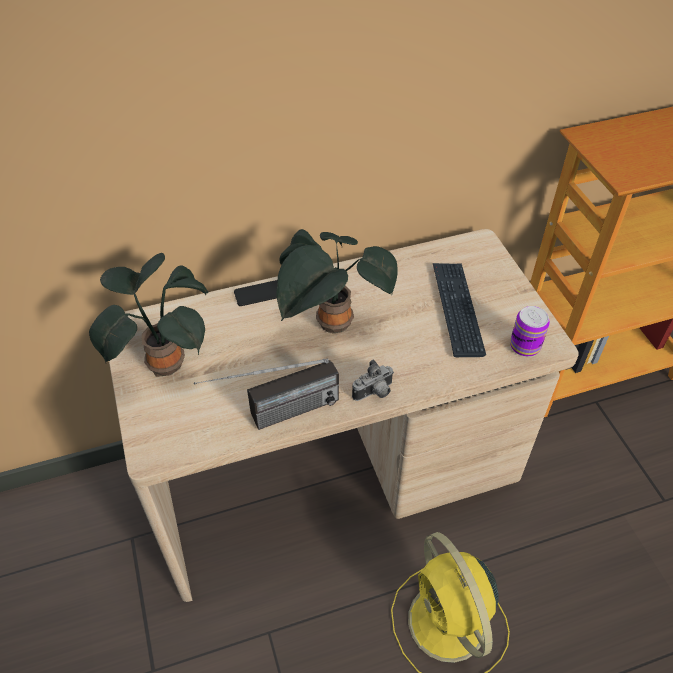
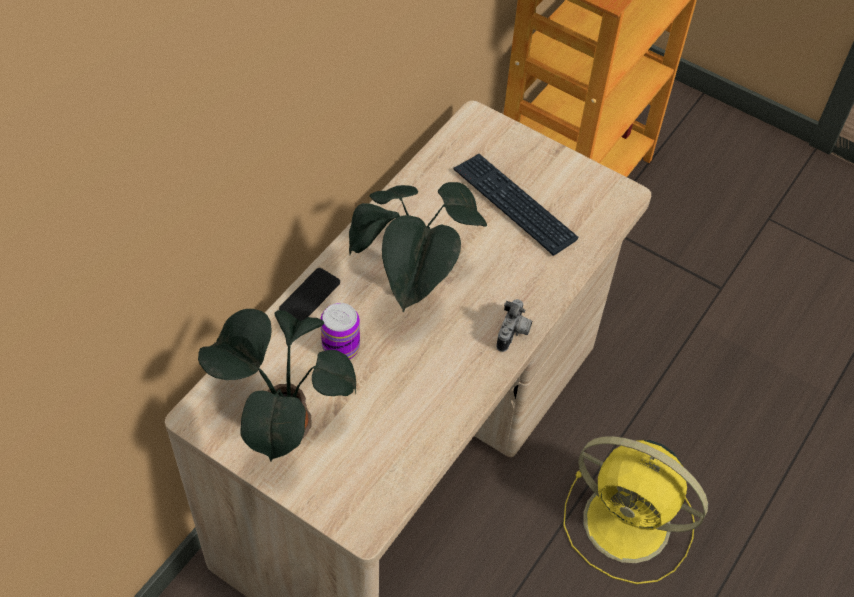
camera: 40 degrees left, 5 degrees up
radio [194,359,339,430] -> none
can [510,306,550,357] -> can moved to [321,303,360,359]

